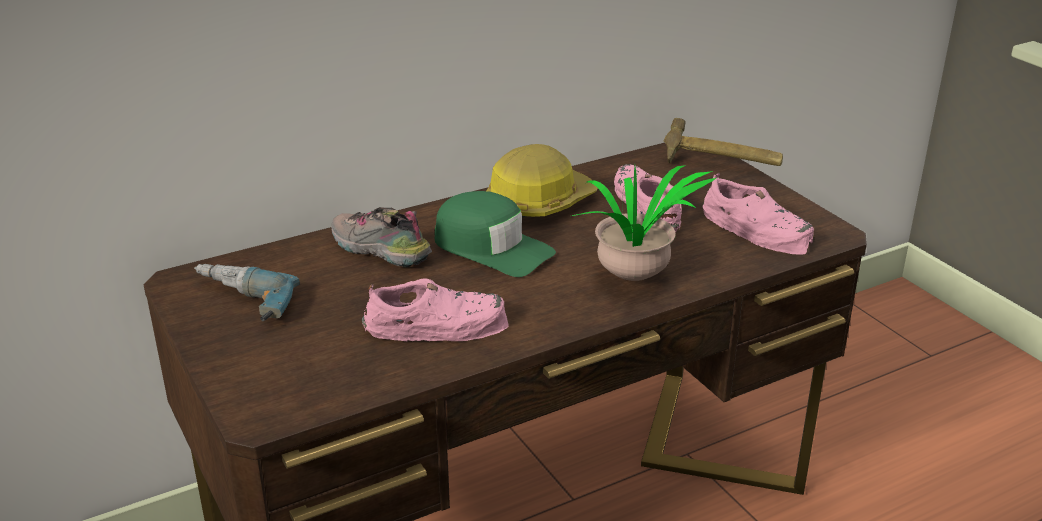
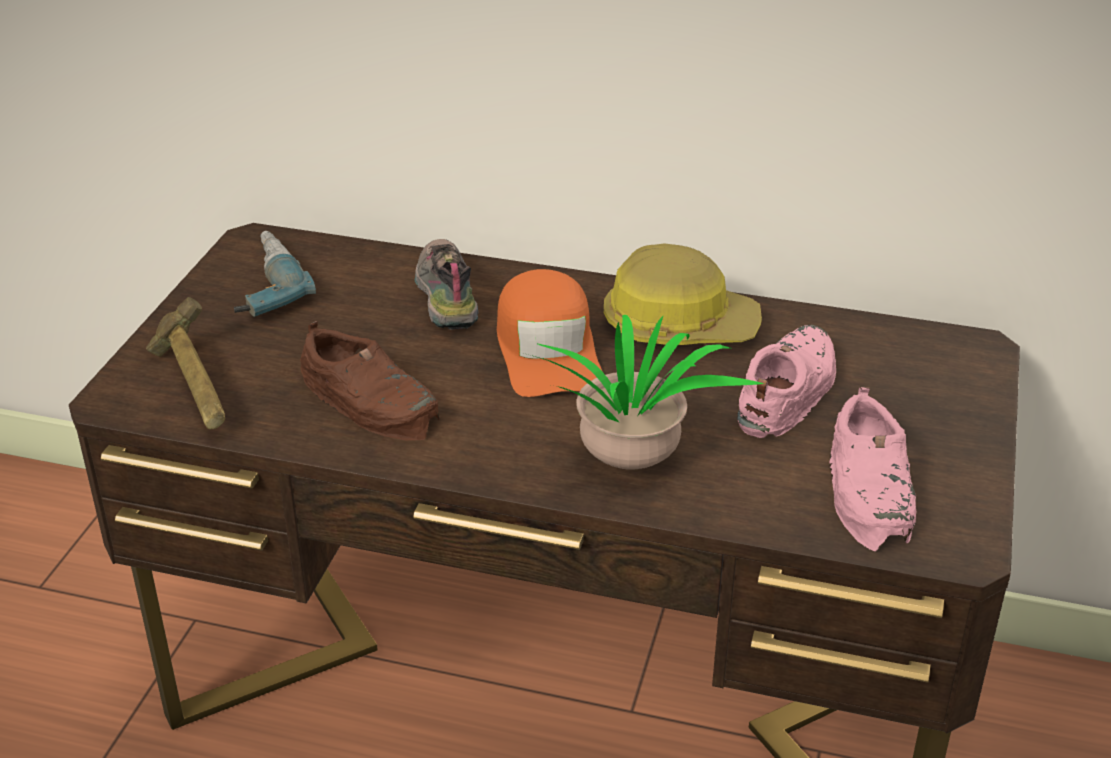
camera: 45 degrees right, 5 degrees up
pink shoe [362,278,509,341] -> brown shoe [300,321,440,441]
green cap [434,191,556,277] -> orange cap [497,269,603,397]
hammer [664,118,783,166] -> hammer moved to [146,297,225,429]

